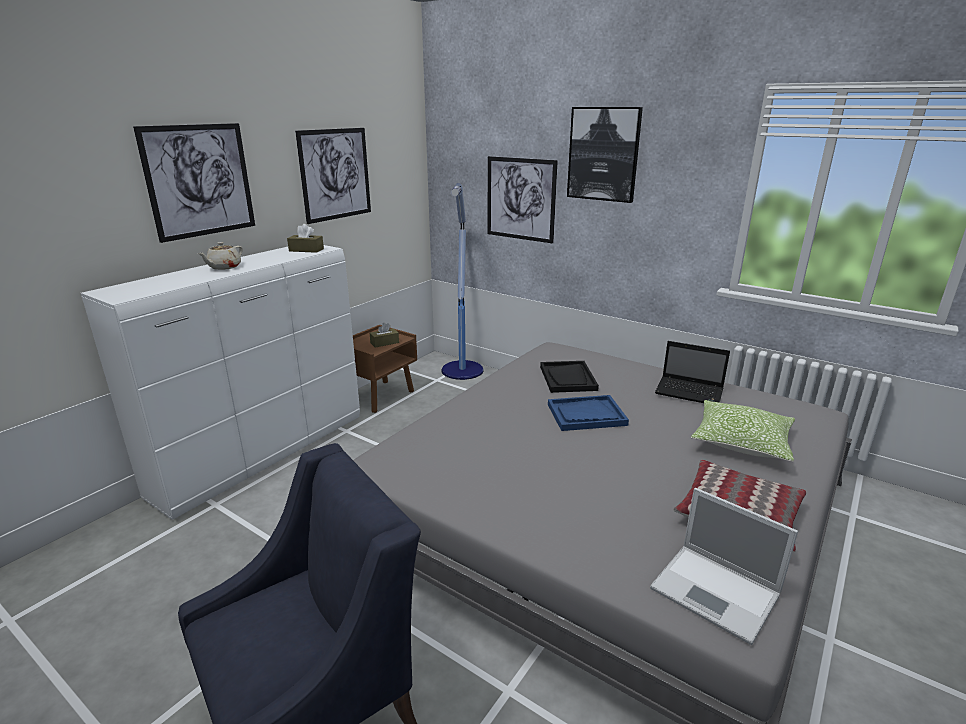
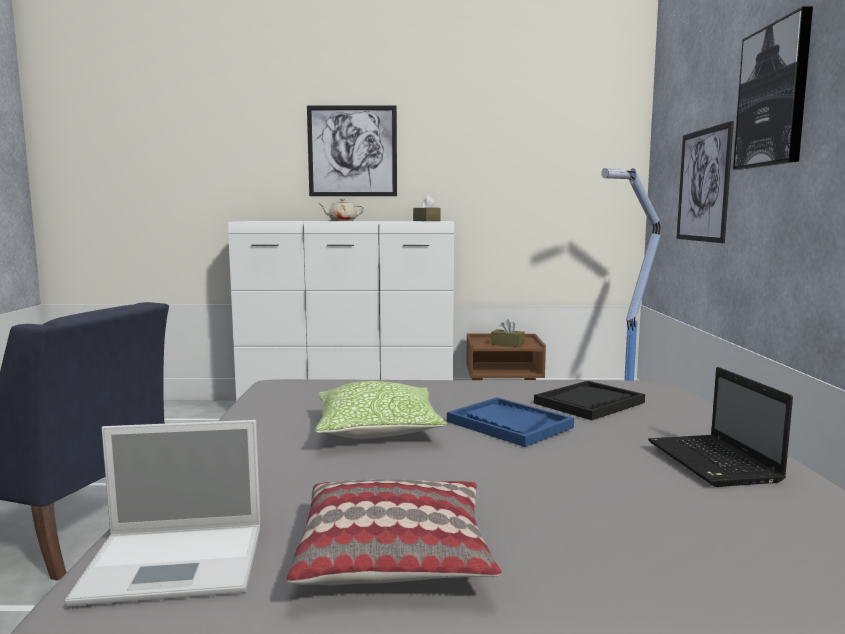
camera: 55 degrees right, 15 degrees down
picture [295,128,371,224] -> none
laptop [650,488,798,645] -> laptop turned 105 degrees counterclockwise [65,420,261,606]
pillow [691,400,795,462] -> pillow moved to [315,381,447,439]

